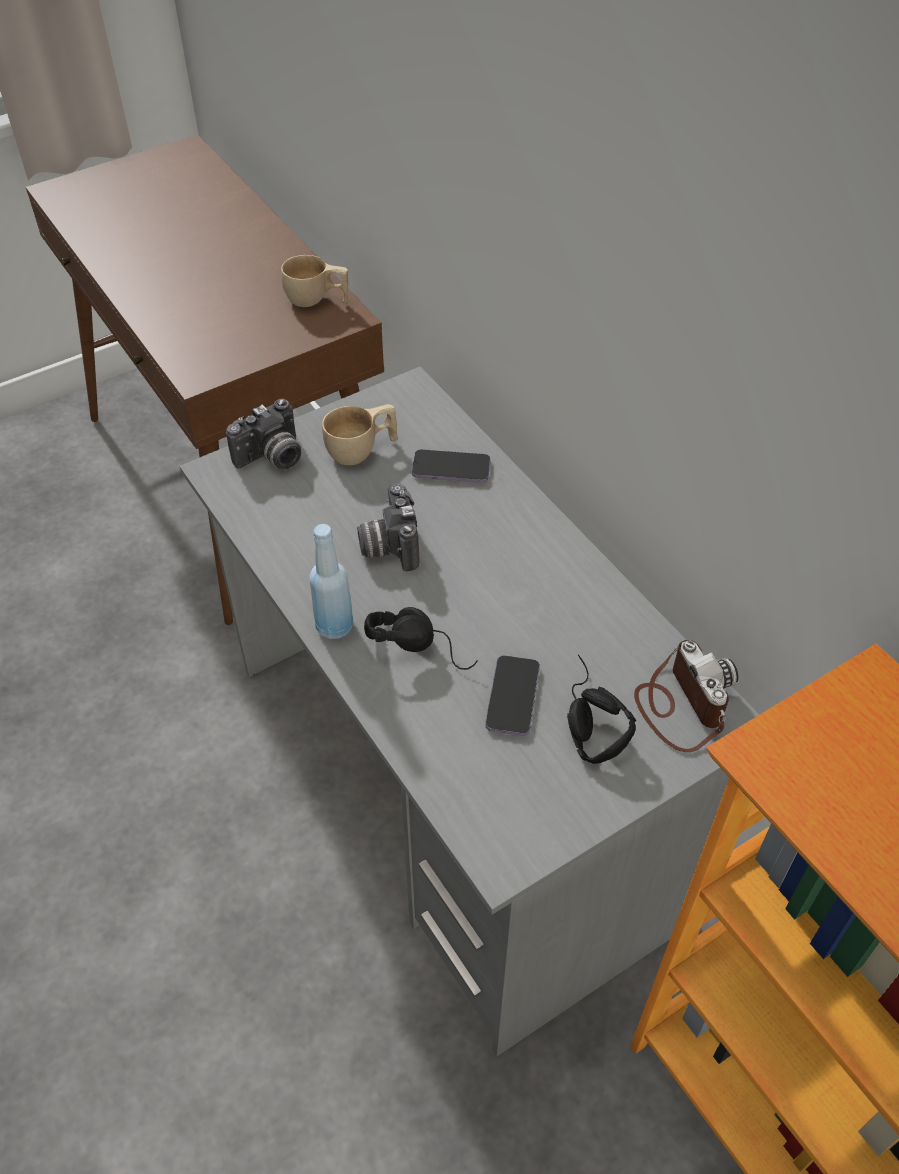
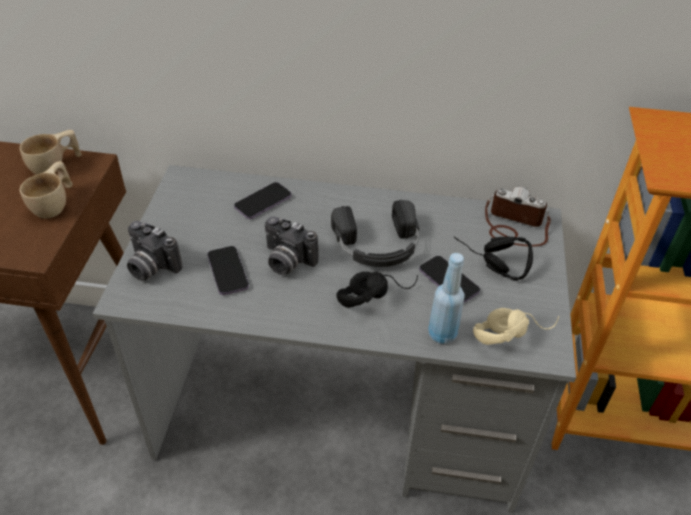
camera: 50 degrees left, 5 degrees down
camera [226,399,301,469] -> camera turned 120 degrees clockwise [127,221,182,281]
blue bottle [309,524,353,639] -> blue bottle moved to [428,253,465,344]
beige cup [322,404,398,465] -> beige cup moved to [20,161,73,219]
none -> phone [207,246,249,295]
none -> black headphones [331,200,419,267]
none -> beige headphones [473,308,559,345]

